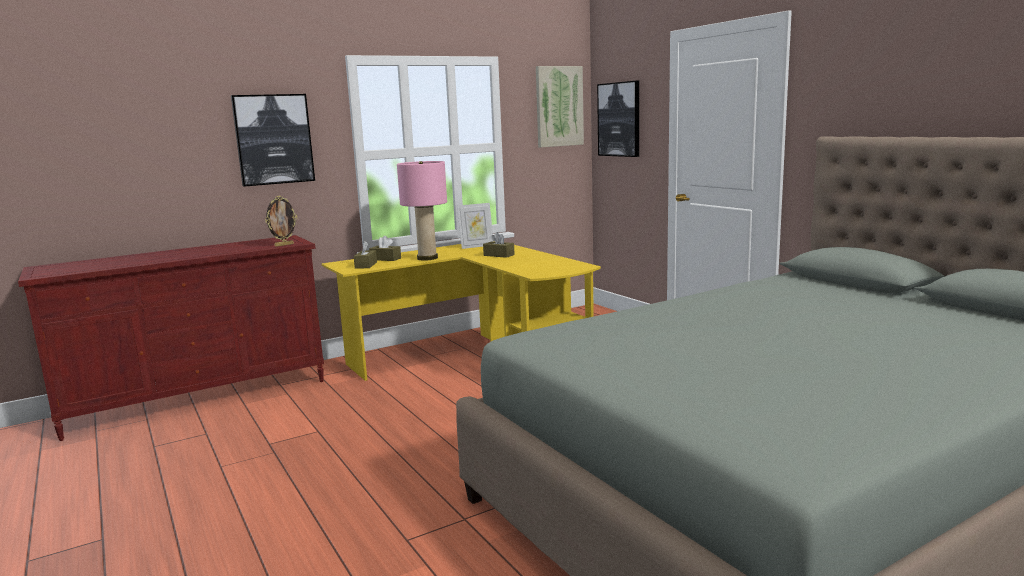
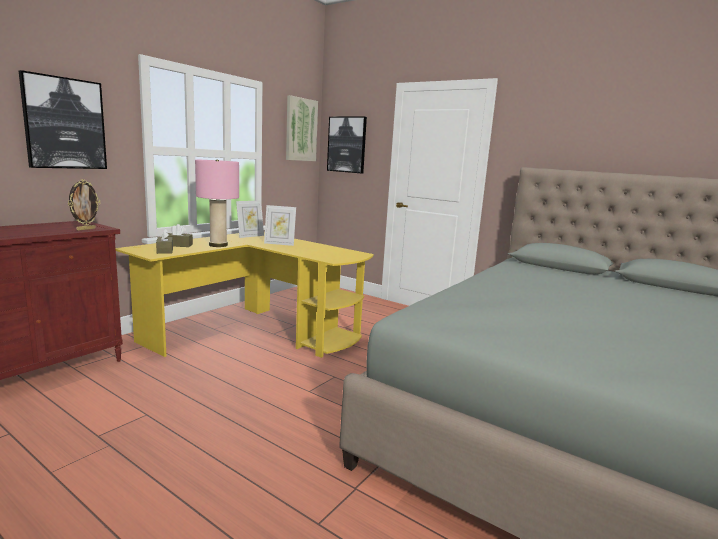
camera: 25 degrees left, 0 degrees up
brown tissue box [483,232,515,258] -> picture frame [264,205,296,246]

